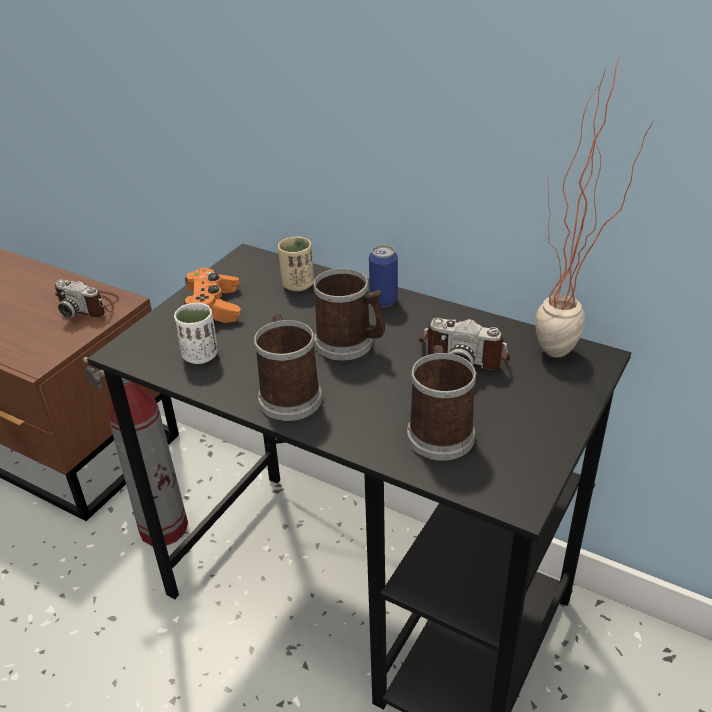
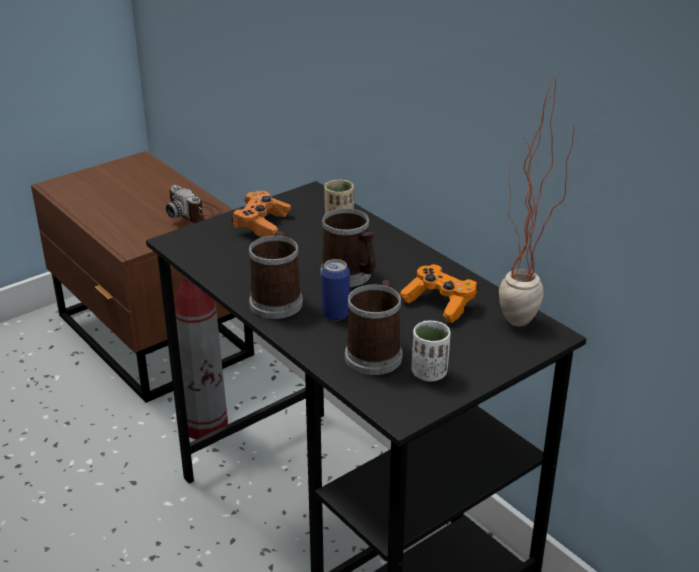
camera: 20 degrees right, 5 degrees down
white cup [174,302,218,364] -> white cup moved to [411,321,451,382]
can [369,244,398,307] -> can moved to [321,259,350,321]
camera [419,318,510,369] -> orange game controller [400,264,478,323]

